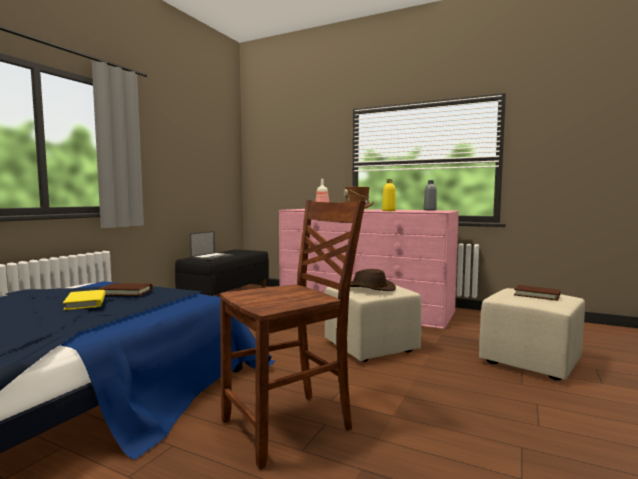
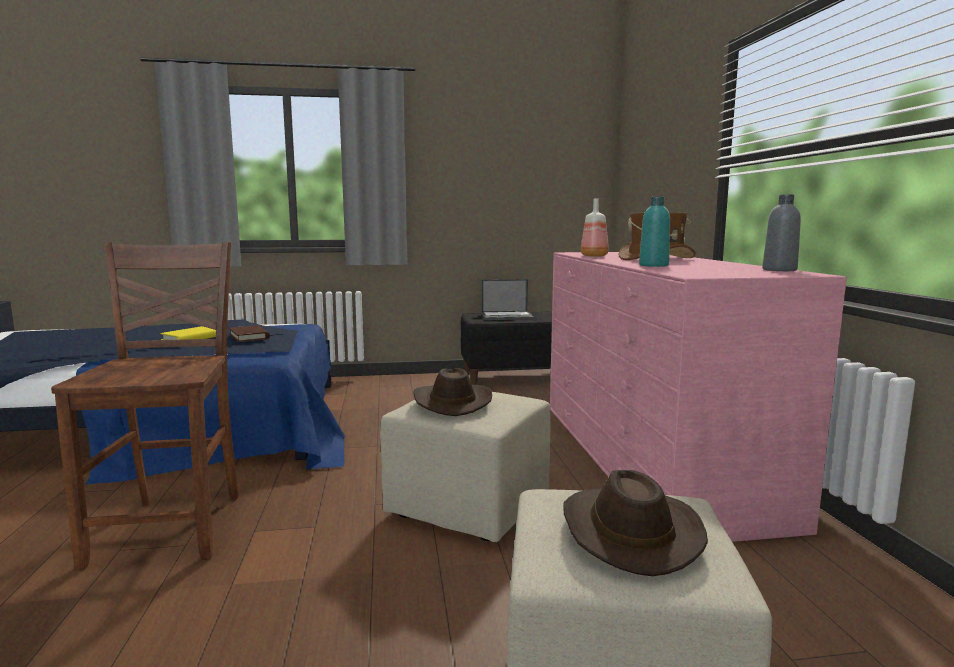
camera: 55 degrees right, 5 degrees up
brown chair [220,200,365,469] -> brown chair turned 120 degrees counterclockwise [51,242,239,570]
yellow bottle [382,179,396,211] -> turquoise bottle [639,197,670,267]
brown book [514,285,560,301] -> brown hat [563,470,708,576]

